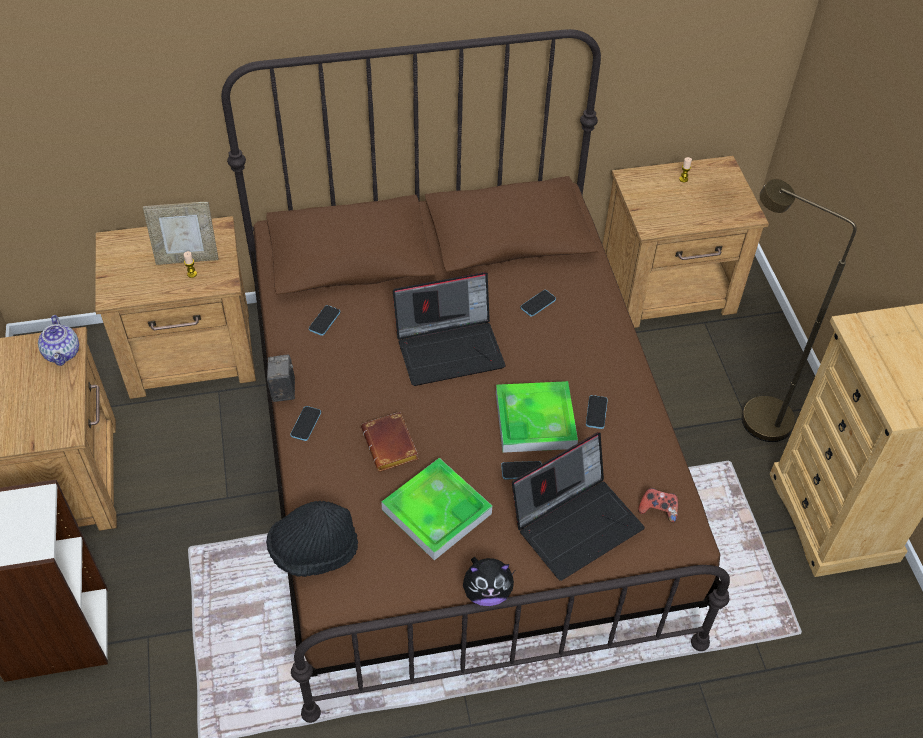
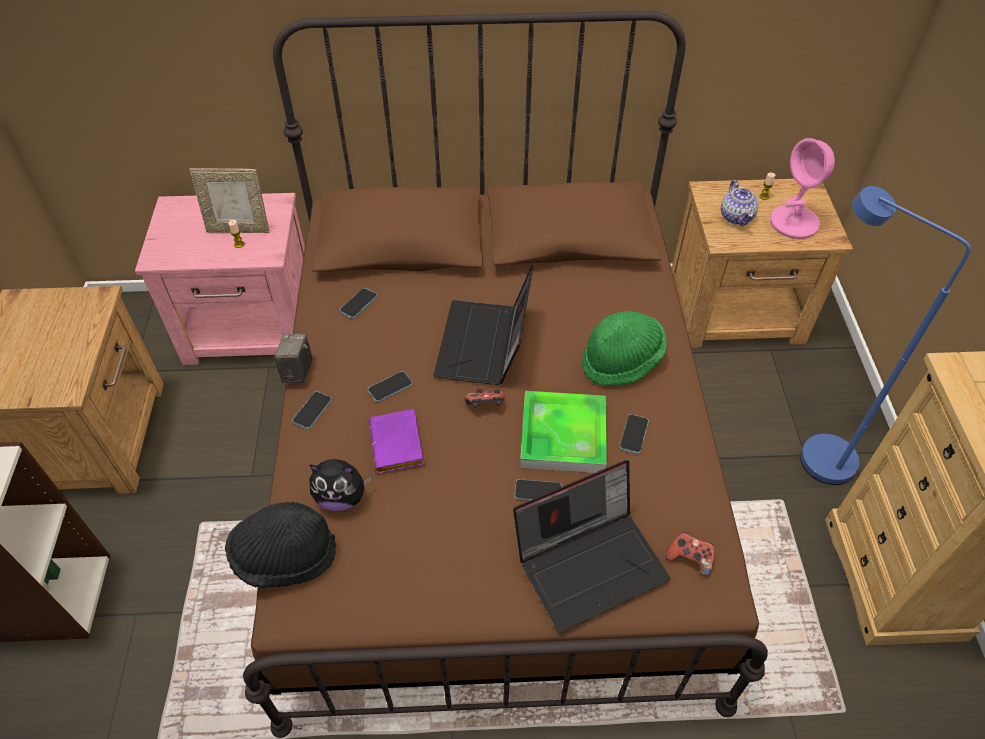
camera: 10 degrees right, 0 degrees up
teapot [38,315,79,366] -> teapot moved to [721,180,759,226]
brown nightstand [95,216,256,399] -> pink nightstand [135,193,305,365]
brown book [361,412,418,471] -> purple book [369,409,424,473]
tray [381,458,492,560] -> none
laptop [393,272,505,386] -> laptop turned 105 degrees clockwise [433,265,534,385]
plush toy [463,557,516,606] -> plush toy moved to [310,459,371,511]
phone [521,290,556,317] -> phone moved to [368,371,412,402]
brown floor lamp [742,179,857,442] -> blue floor lamp [800,186,971,485]
none -> game controller [465,389,505,408]
none -> green hat [582,311,667,386]
none -> pink table lamp [770,138,835,239]

